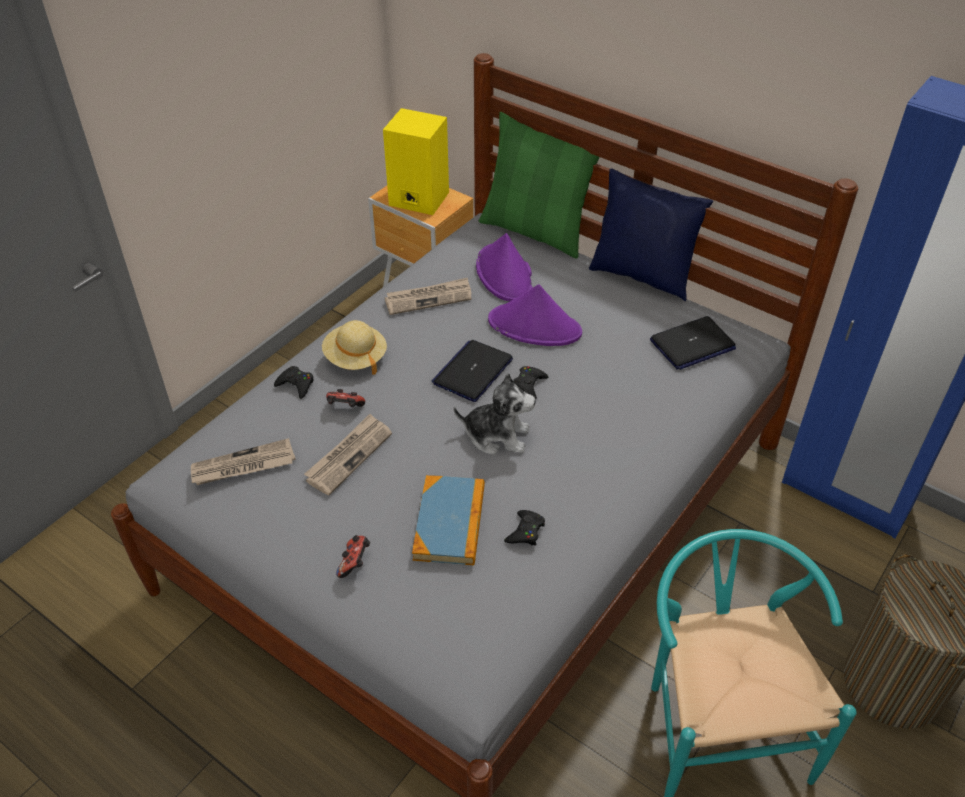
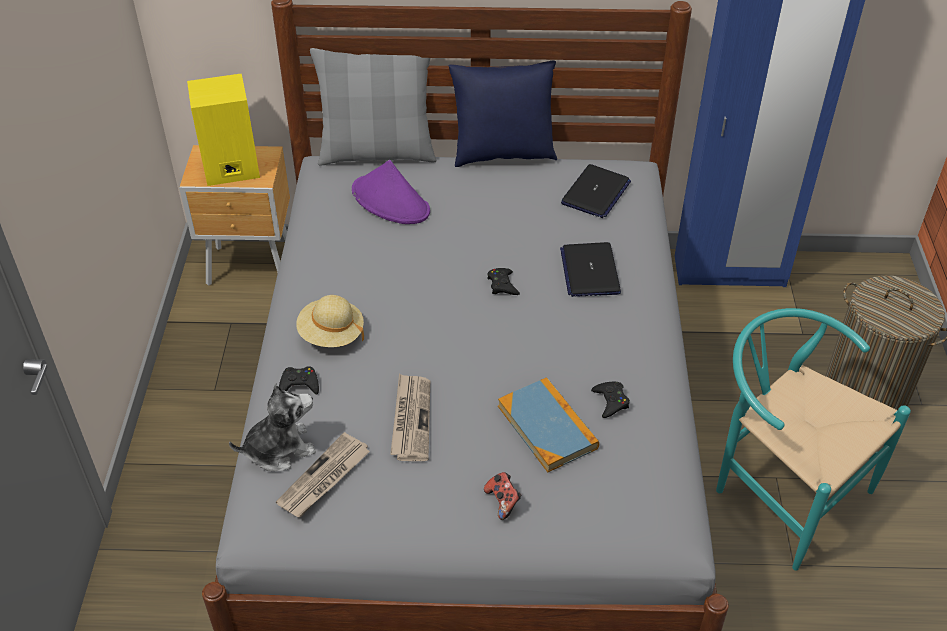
camera: 35 degrees left, 0 degrees up
game controller [326,389,365,407] -> none
newspaper [385,277,472,315] -> none
laptop [432,340,513,402] -> laptop moved to [560,242,621,297]
plush toy [454,373,535,455] -> plush toy moved to [229,383,316,471]
green pillow [479,112,600,259] -> grey pillow [310,48,437,165]
purple hat [488,284,582,346] -> none

